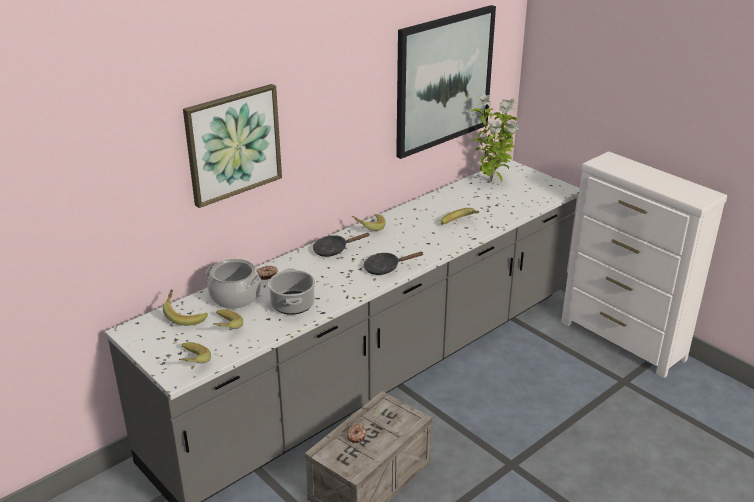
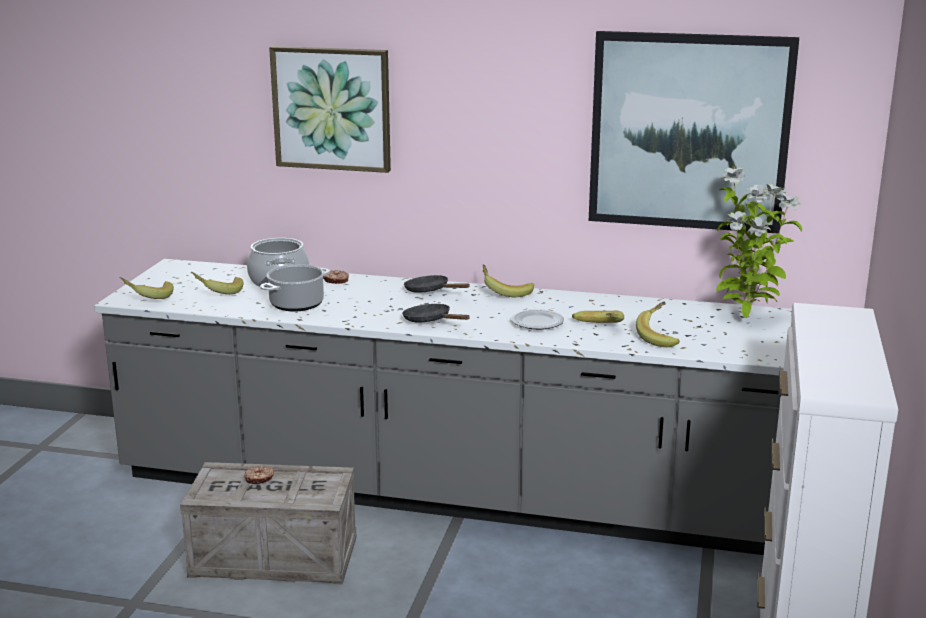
camera: 55 degrees right, 10 degrees down
banana [163,289,208,326] -> banana moved to [636,302,680,347]
none -> plate [511,309,564,330]

